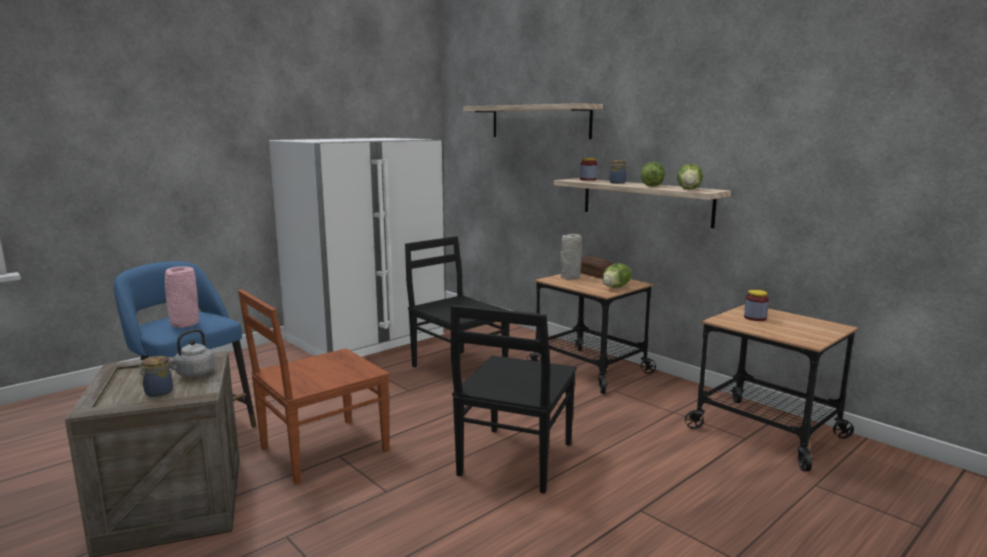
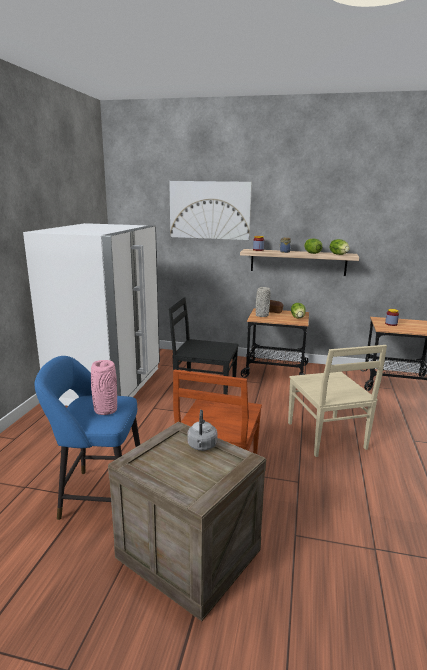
camera: 35 degrees left, 5 degrees up
jar [139,356,173,397] -> none
black chair [451,305,577,494] -> beige chair [288,345,387,457]
shelf [463,103,603,139] -> picture [169,181,252,240]

